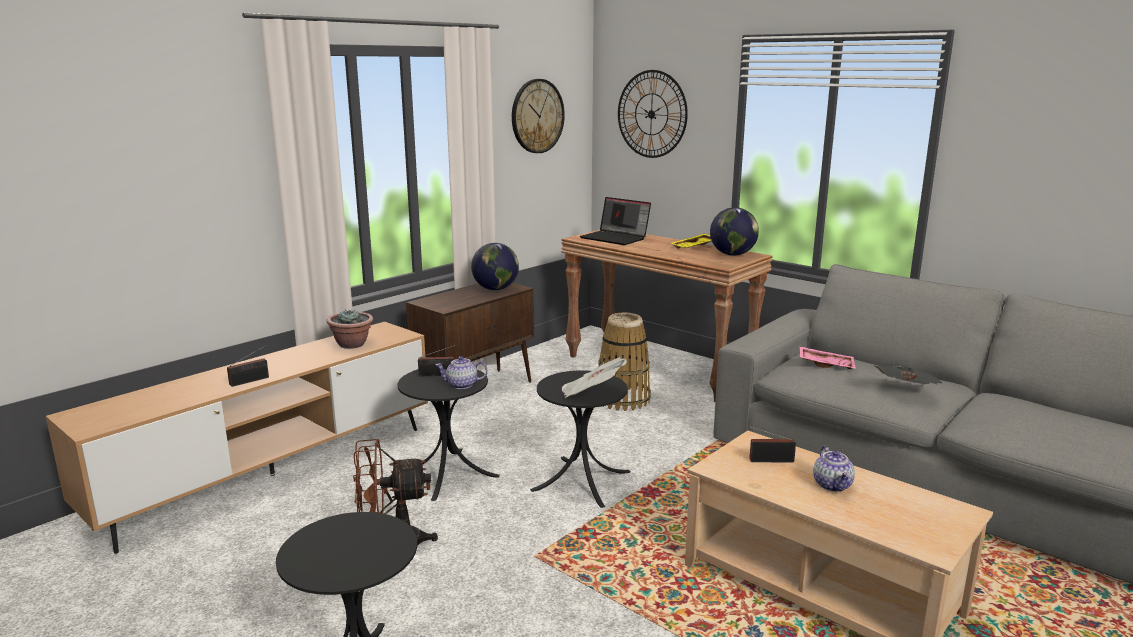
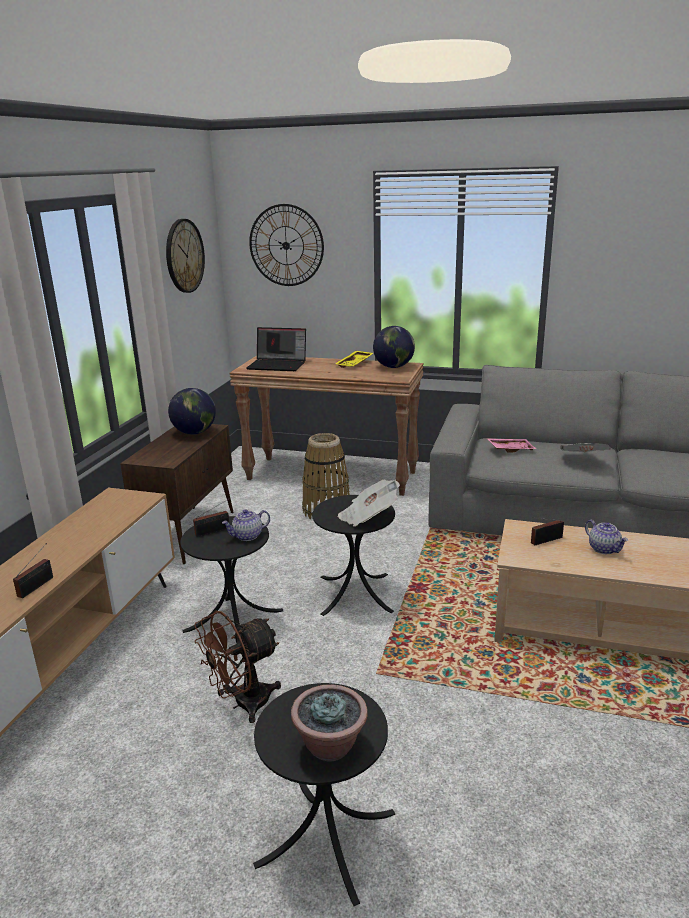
camera: 25 degrees left, 5 degrees up
potted plant [327,309,374,349] -> potted plant moved to [291,685,368,762]

